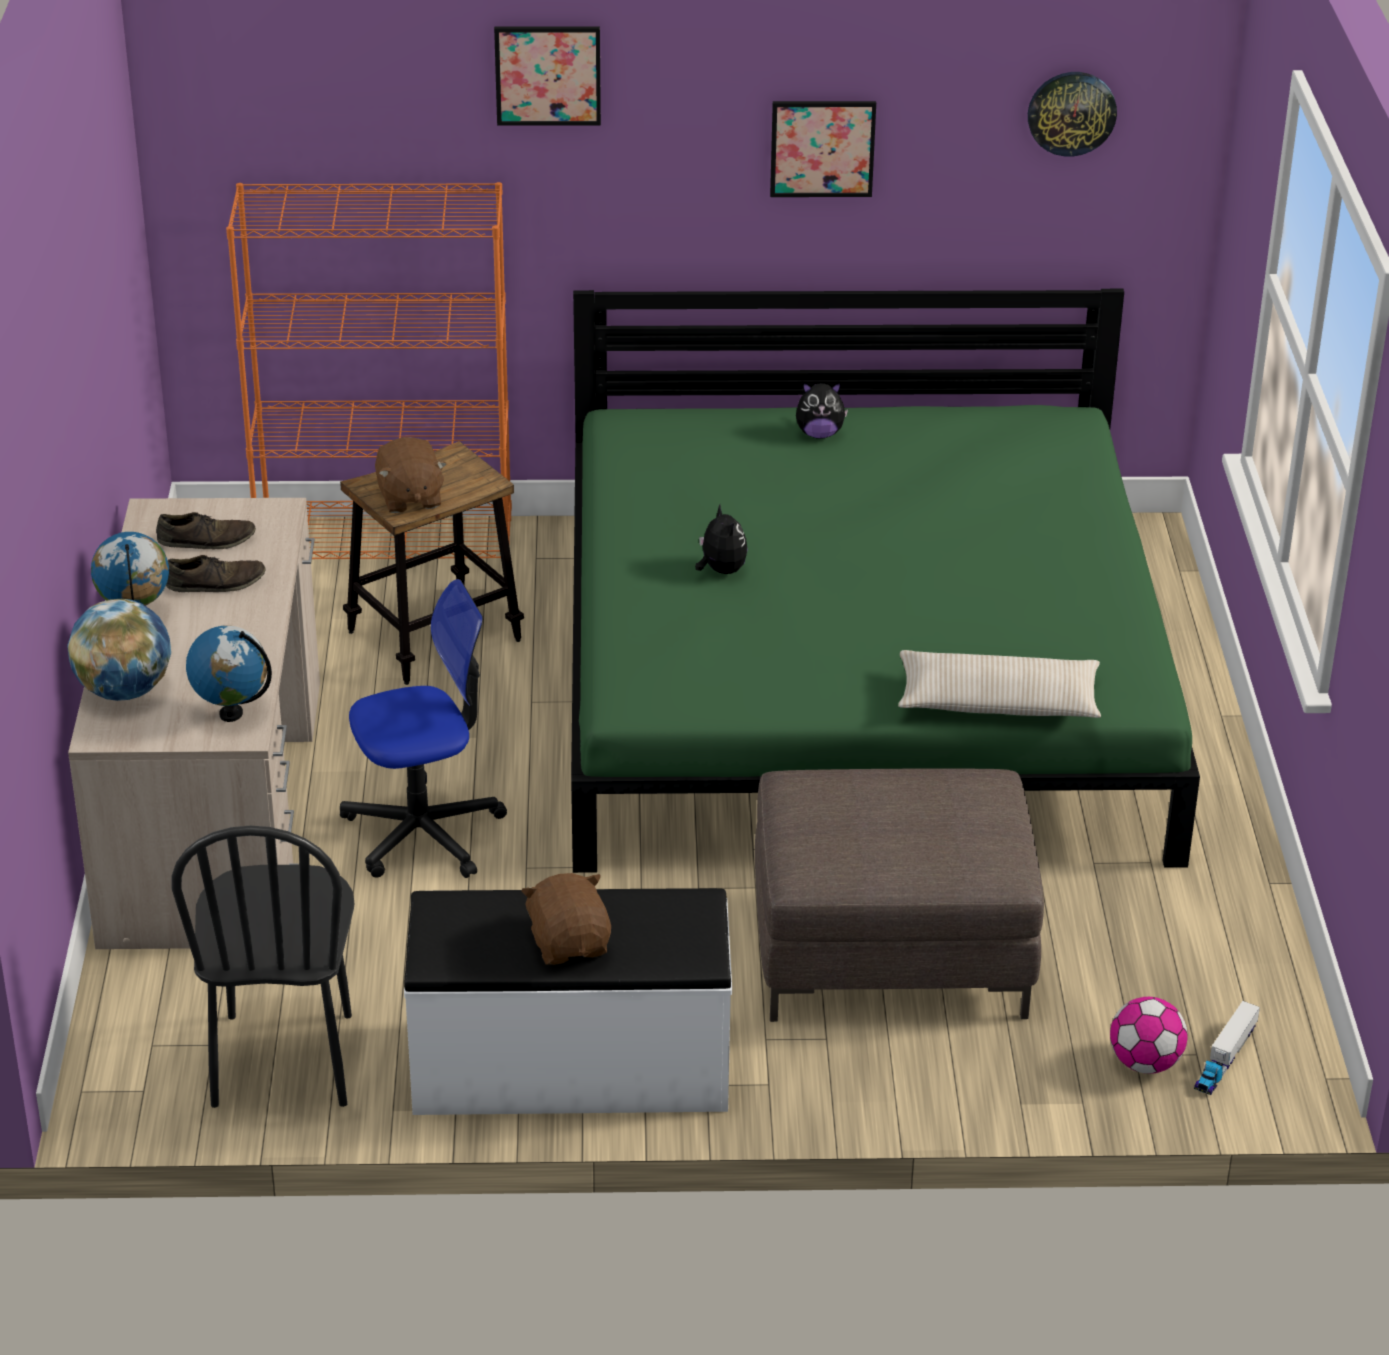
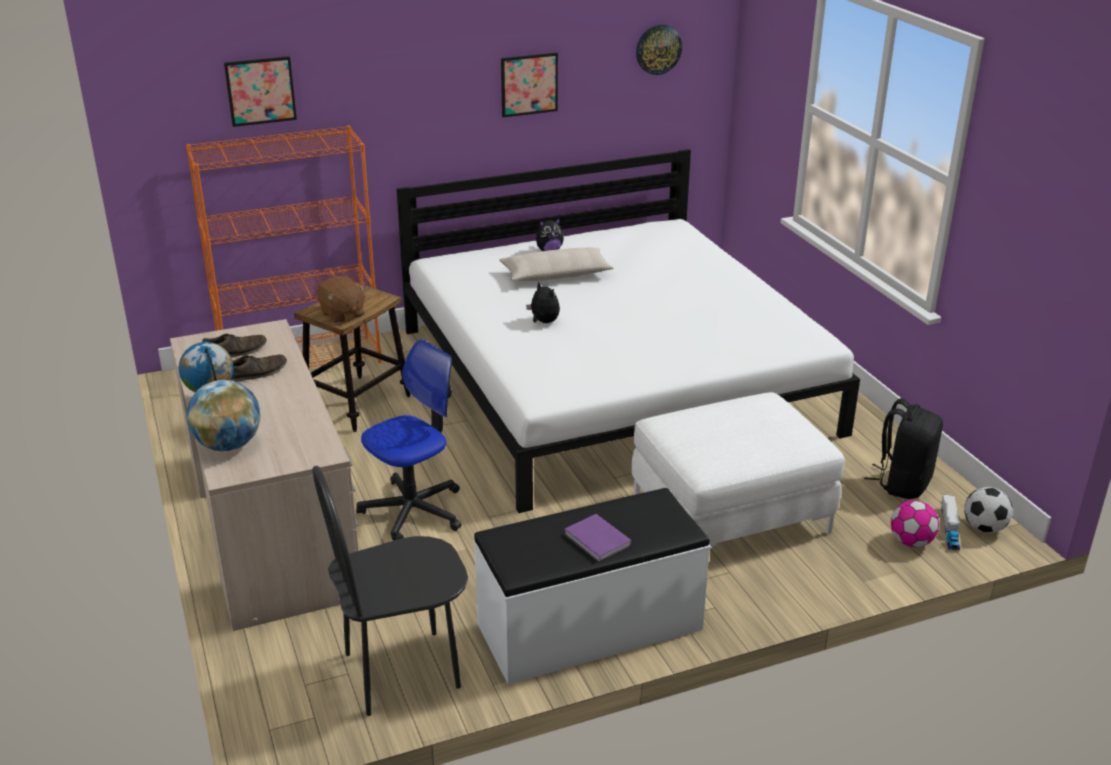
camera: 20 degrees left, 5 degrees down
black chair [171,826,355,1108] -> black chair turned 90 degrees clockwise [312,466,468,716]
globe [186,625,272,722] -> none
picture [494,27,601,126] -> picture moved to [224,56,297,127]
brown plush toy [521,873,611,965] -> purple book [564,514,632,562]
green bed [571,289,1200,873] -> white bed [396,149,860,513]
brown ottoman [755,768,1044,1022] -> white ottoman [632,392,845,547]
beige pillow [898,650,1101,718] -> beige pillow moved to [500,248,613,281]
none -> black backpack [864,399,943,499]
none -> football [964,487,1013,533]

